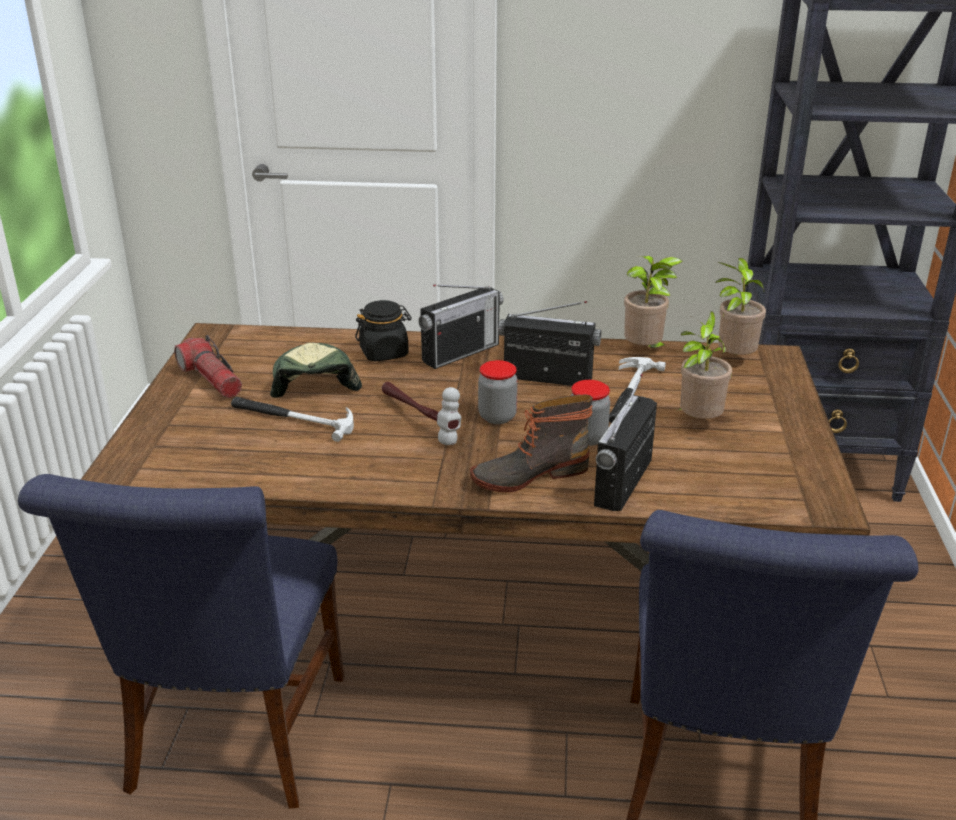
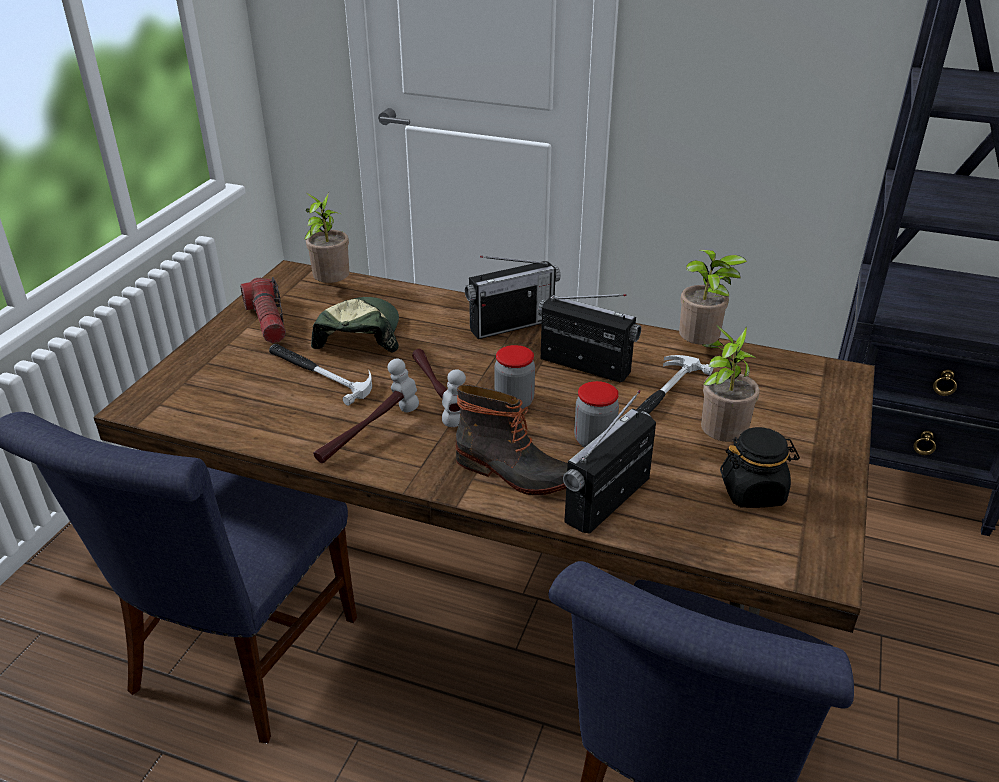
camera: 15 degrees right, 5 degrees up
black jar [355,300,412,361] -> black jar moved to [720,427,800,508]
boot [470,395,593,492] -> boot turned 150 degrees counterclockwise [456,385,568,495]
potted plant [712,258,766,355] -> potted plant moved to [304,193,349,283]
none -> hammer [313,359,419,463]

